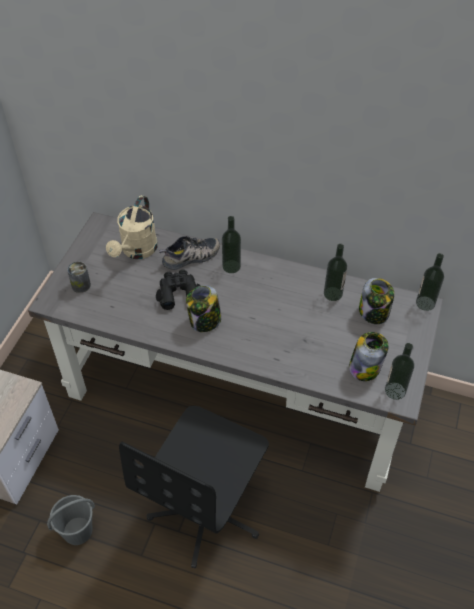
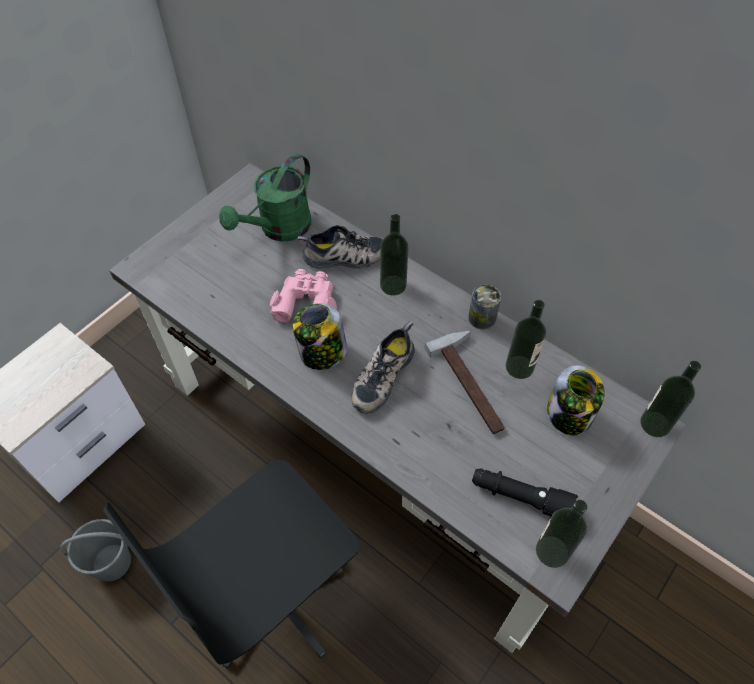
camera: 20 degrees right, 5 degrees up
can [67,262,91,293] -> can moved to [468,284,501,330]
beige watering can [106,195,158,259] -> green watering can [219,154,311,242]
black binoculars [156,270,200,310] -> pink binoculars [270,269,337,323]
jar [349,332,389,381] -> black flashlight [472,468,578,516]
none -> shoe [351,321,415,414]
none -> hammer [425,330,505,434]

